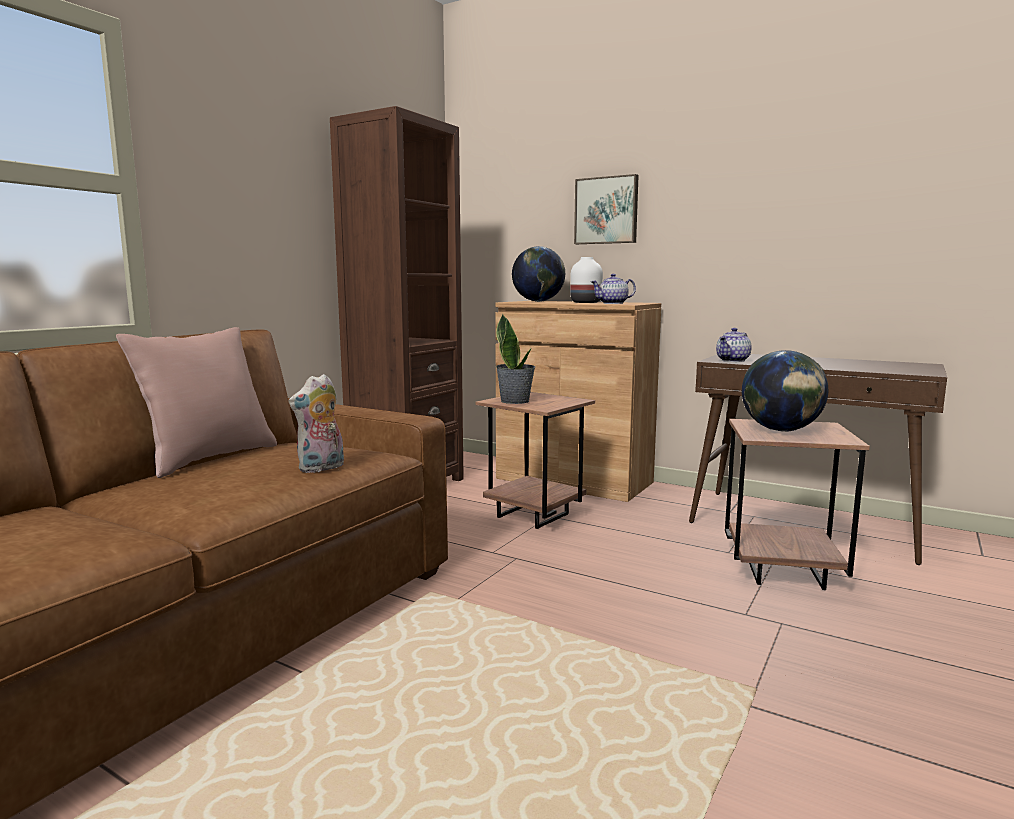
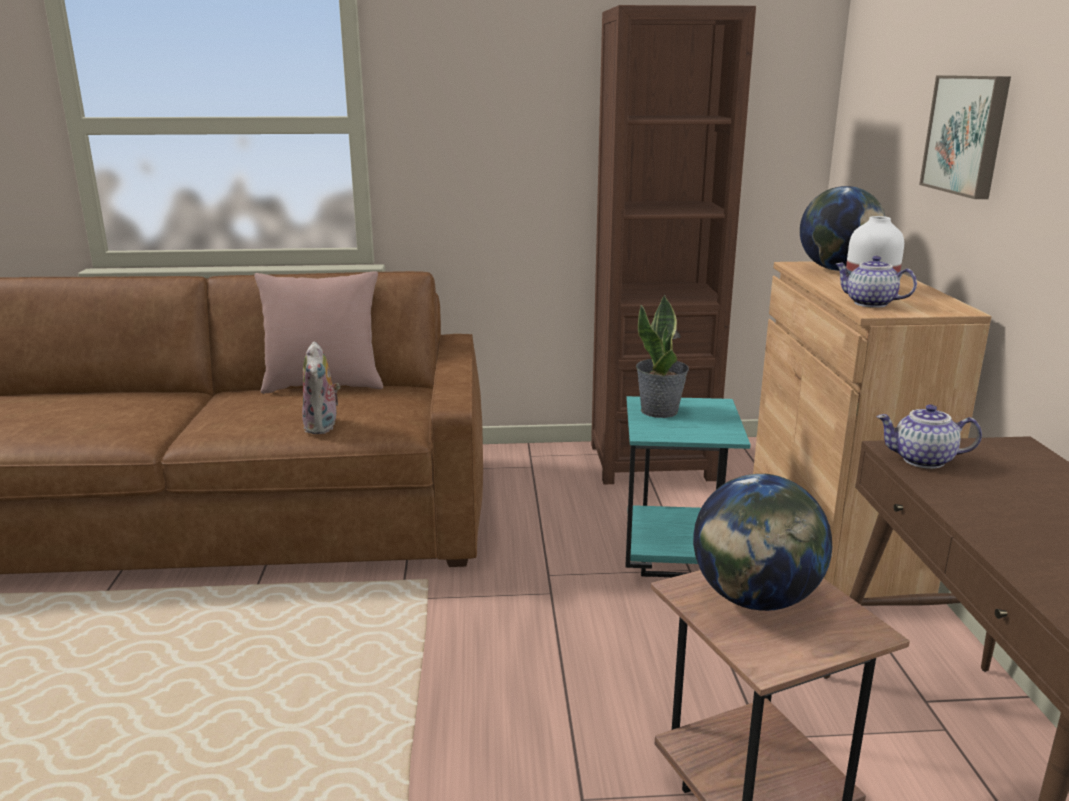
camera: 55 degrees right, 10 degrees up
plush toy [288,374,344,473] -> plush toy turned 105 degrees counterclockwise [302,342,340,434]
brown side table [475,392,595,529] -> turquoise side table [626,396,751,577]

